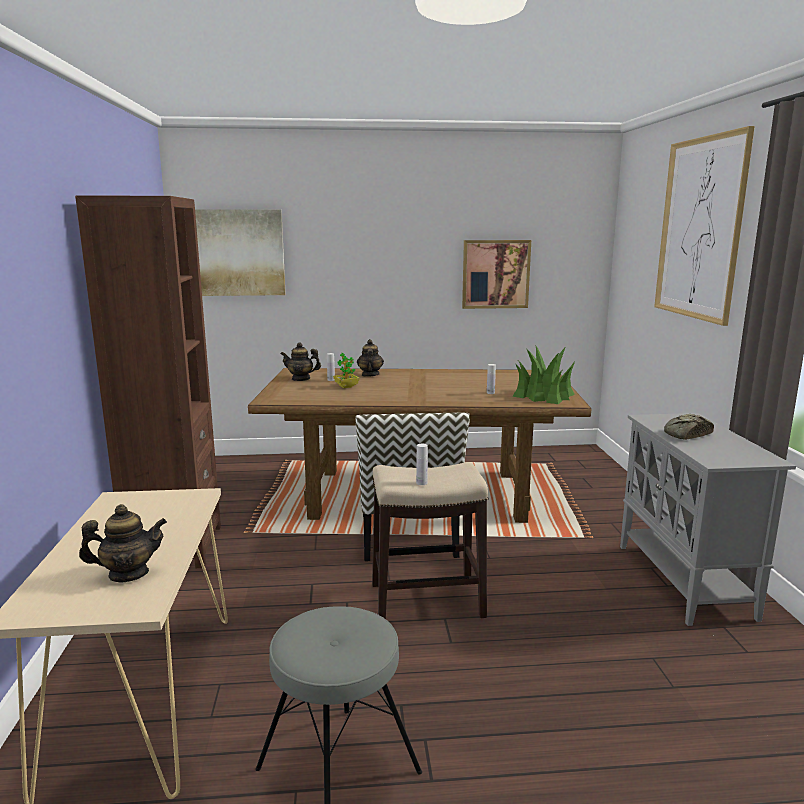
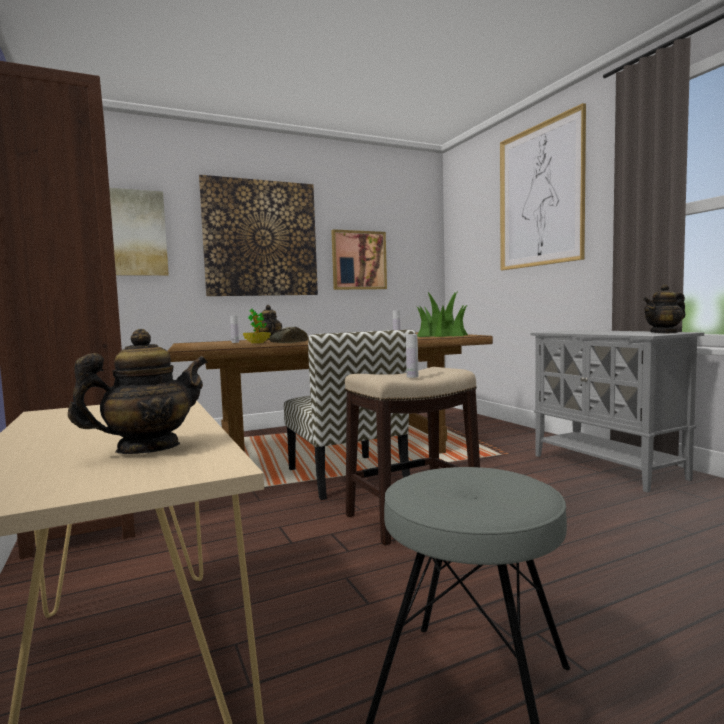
camera: 20 degrees left, 10 degrees down
teapot [280,342,321,381] -> teapot moved to [643,284,686,333]
bread [664,414,714,440] -> bread moved to [270,327,308,343]
none -> picture [199,175,318,296]

